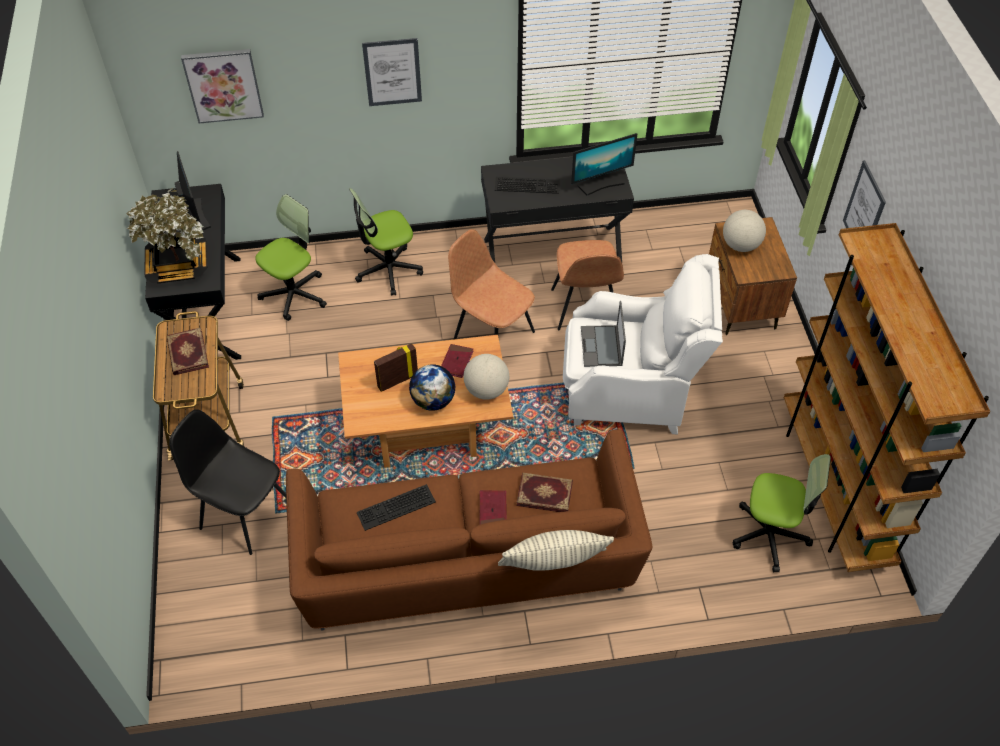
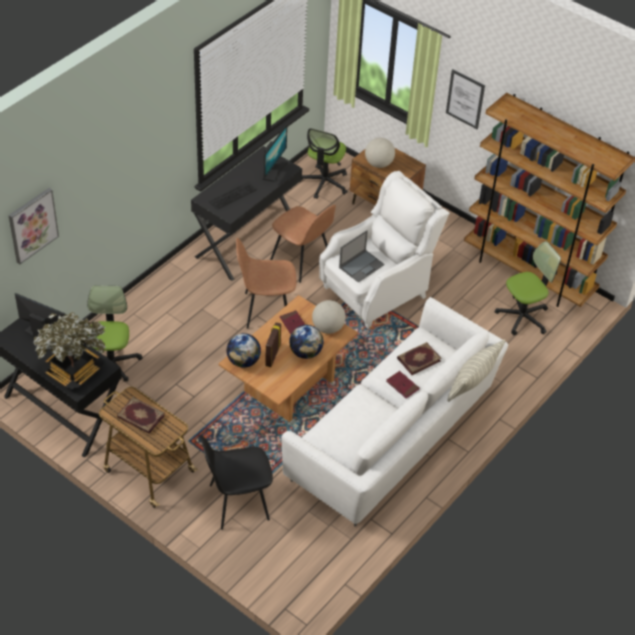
camera: 45 degrees left, 5 degrees down
brown sofa [286,429,653,631] -> white sofa [281,297,508,527]
office chair [349,188,423,296] -> office chair moved to [300,128,347,199]
keyboard [357,484,436,531] -> none
picture [362,38,422,106] -> none
laptop [581,301,626,367] -> laptop turned 90 degrees counterclockwise [339,230,385,283]
none -> globe [226,333,261,368]

